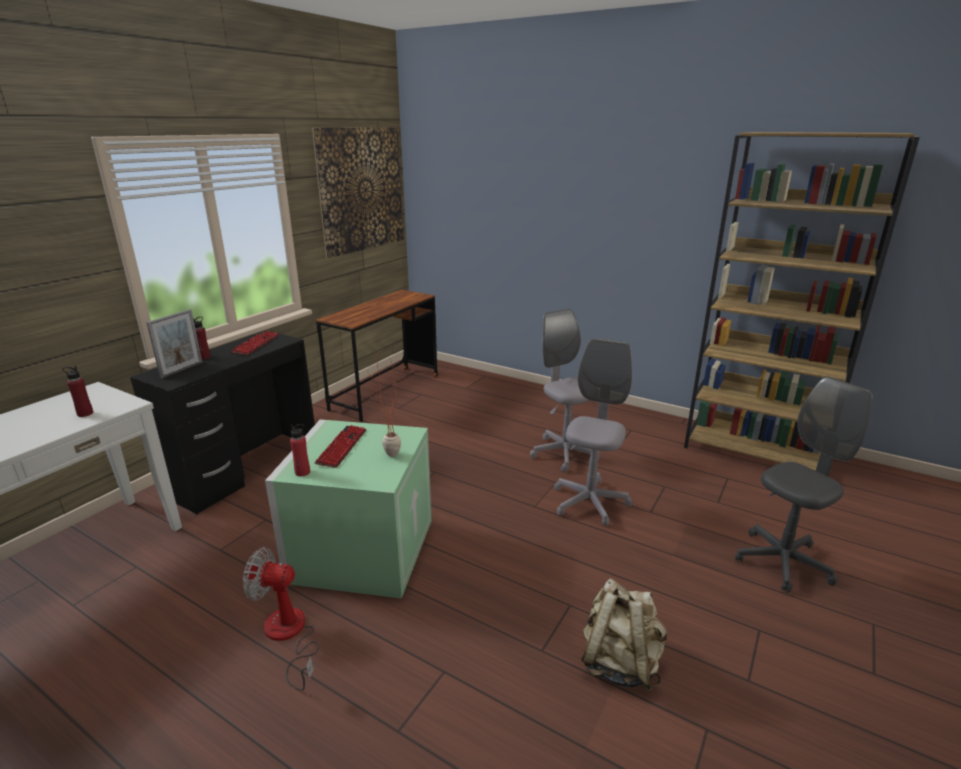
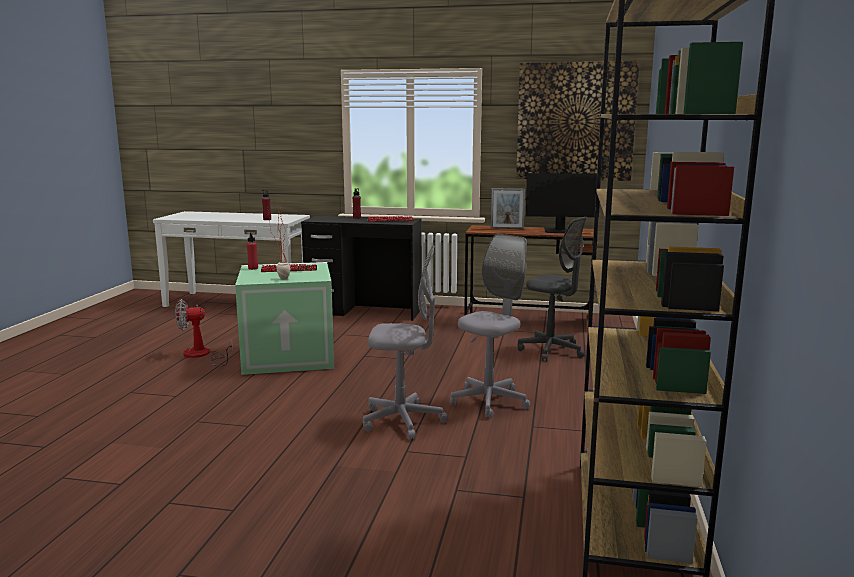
camera: 70 degrees right, 10 degrees down
picture frame [146,309,202,379] -> picture frame moved to [491,188,525,229]
fan [243,547,319,691] -> fan turned 90 degrees counterclockwise [176,299,233,366]
beige backpack [581,578,667,691] -> none
grey office chair [735,377,873,593] -> grey office chair moved to [518,217,587,362]
none -> monitor [526,173,600,233]

